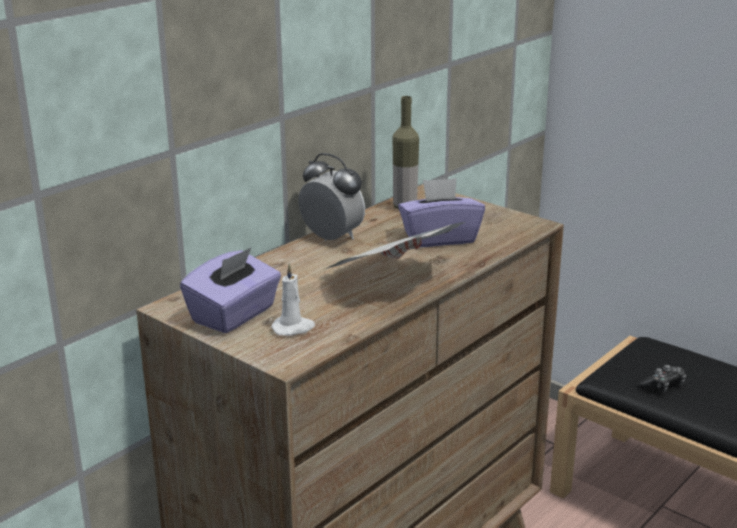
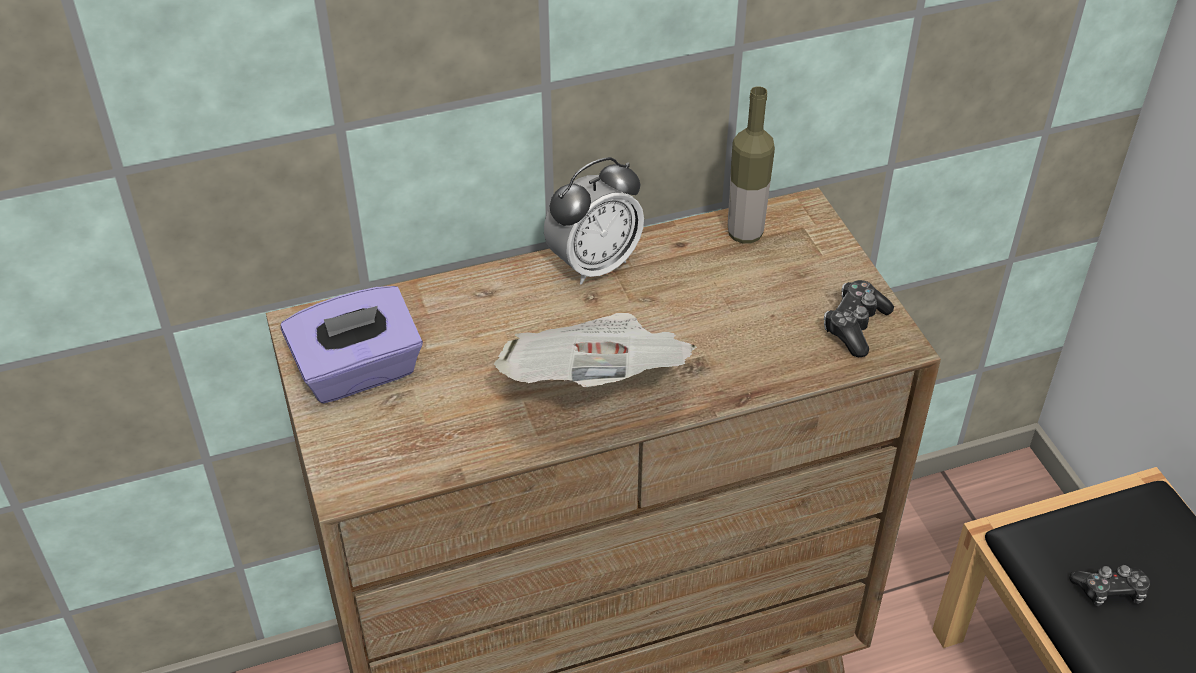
camera: 30 degrees right, 20 degrees up
white candle [271,263,315,336] -> none
alarm clock [298,153,365,241] -> alarm clock turned 75 degrees clockwise [544,157,644,285]
purple tissue box [398,178,485,247] -> none
none -> game controller [824,280,894,357]

